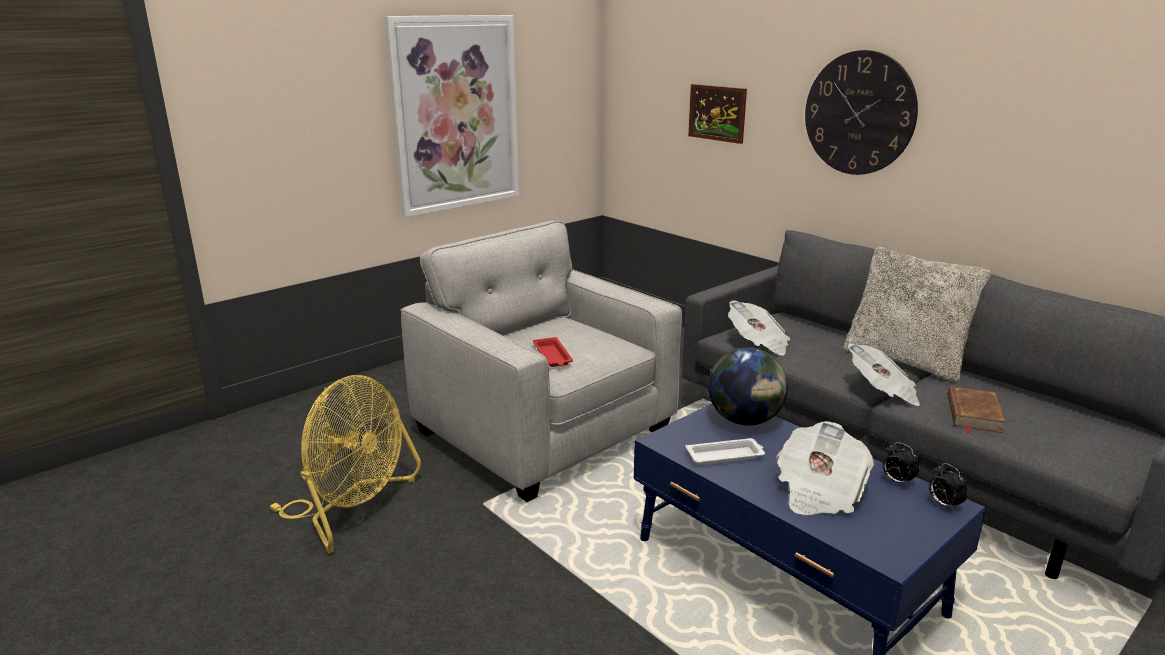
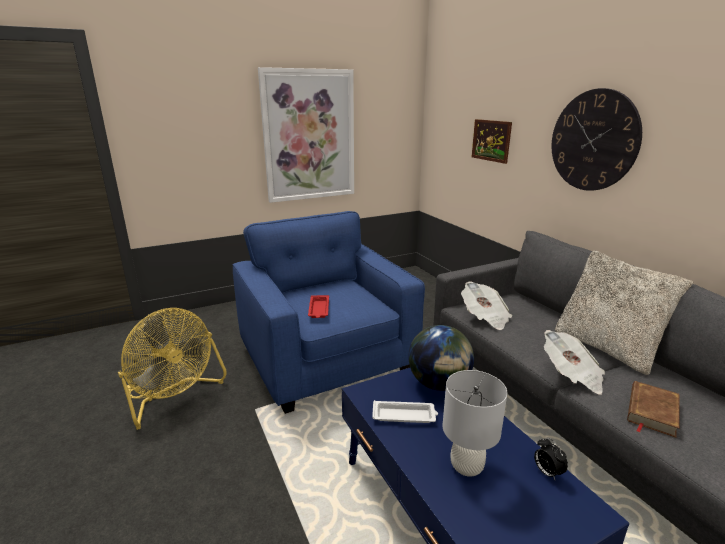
camera: 15 degrees right, 0 degrees up
grey armchair [400,221,682,502] -> blue armchair [232,211,425,414]
newspaper [776,421,874,515] -> grey table lamp [443,370,507,477]
alarm clock [929,463,968,512] -> none

